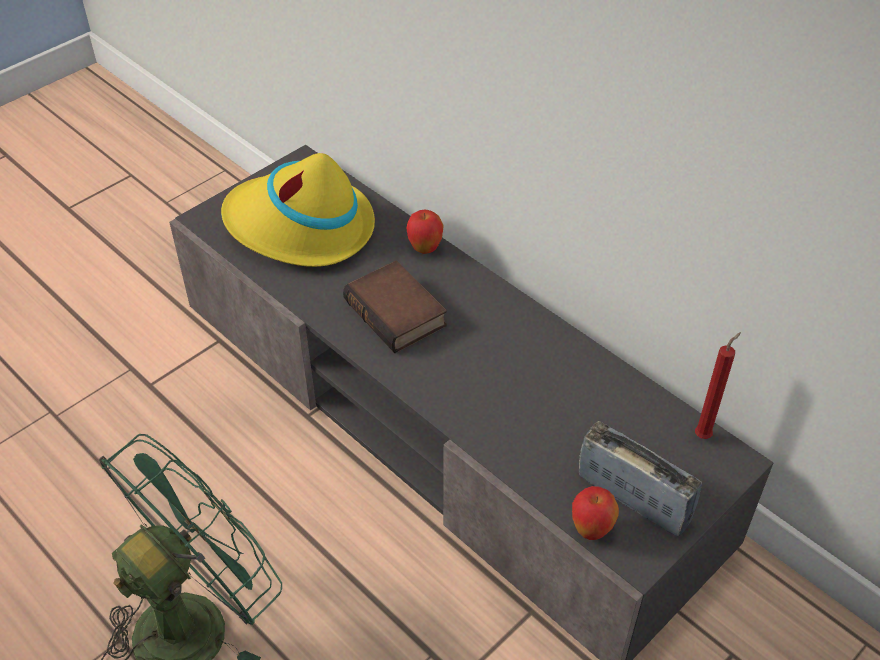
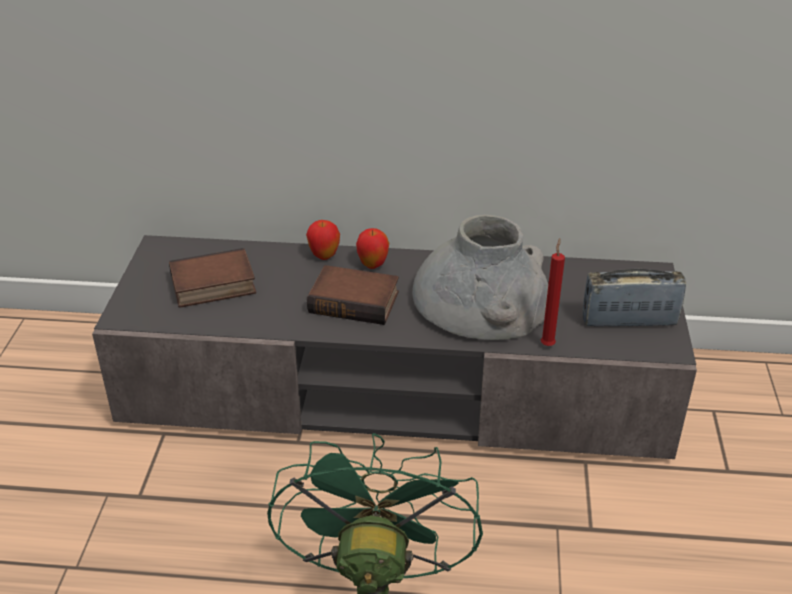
camera: 40 degrees left, 10 degrees down
yellow hat [221,153,375,267] -> book [169,248,256,308]
apple [572,486,619,540] -> apple moved to [356,228,389,269]
red candle [695,332,741,439] -> red candle moved to [541,238,565,346]
none -> grey vase [412,215,548,340]

